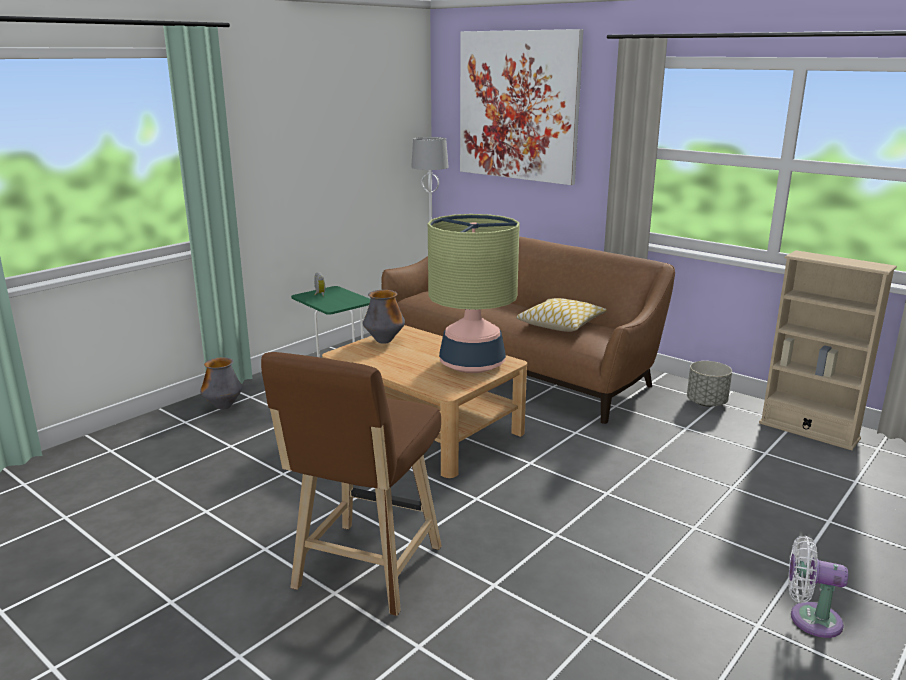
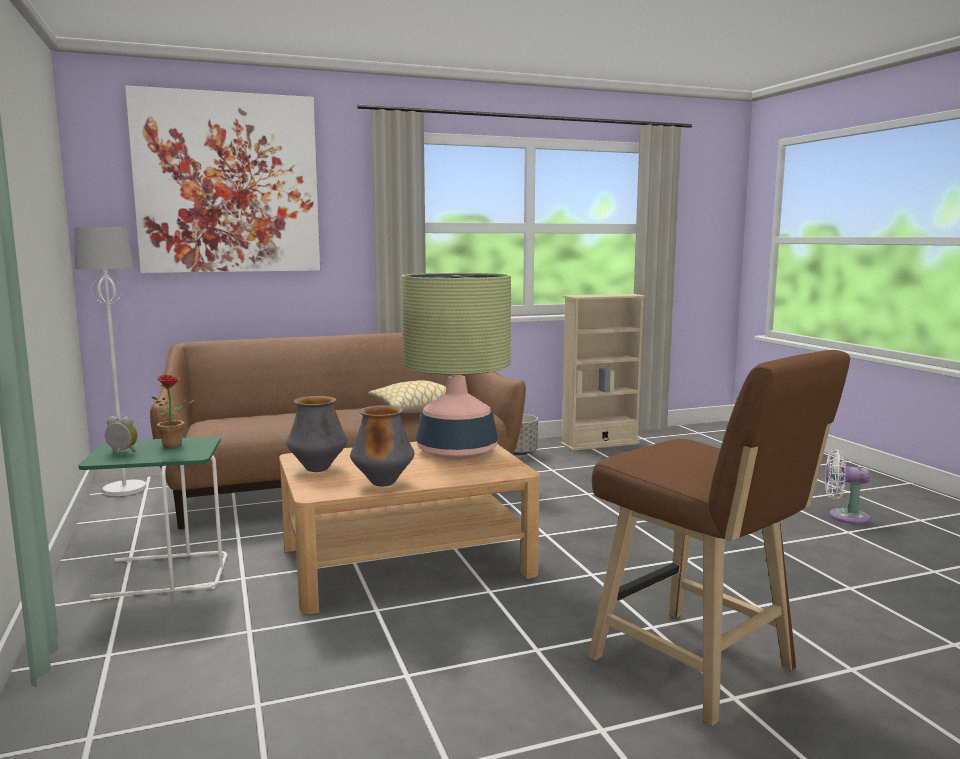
camera: 60 degrees left, 10 degrees down
vase [200,357,243,409] -> vase moved to [350,405,414,487]
white fan [788,536,848,638] -> white fan turned 60 degrees clockwise [825,449,870,524]
none -> potted plant [151,375,194,448]

